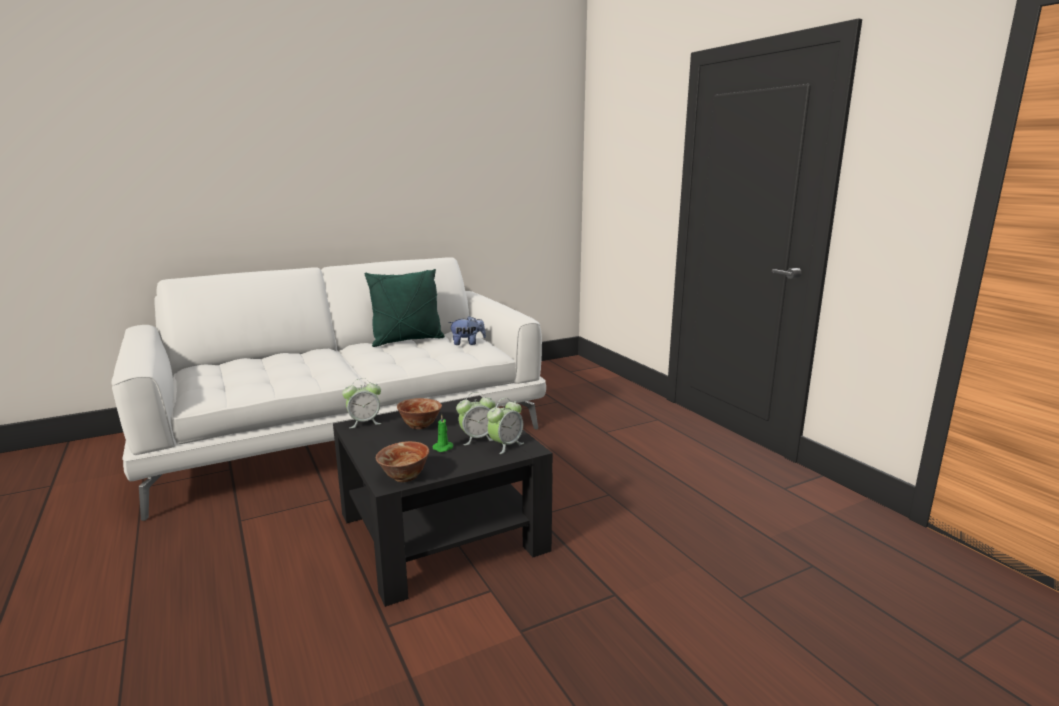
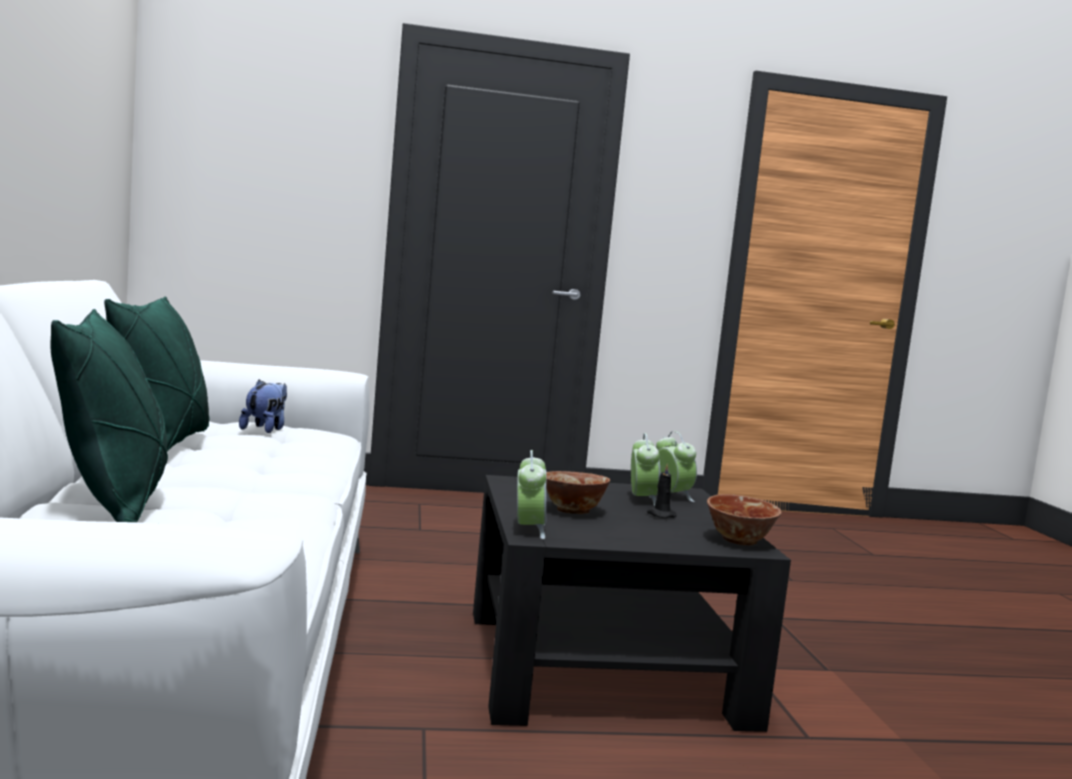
camera: 70 degrees left, 10 degrees down
green candle [433,414,453,452] -> black candle [647,463,677,518]
none -> green pillow [50,309,168,522]

